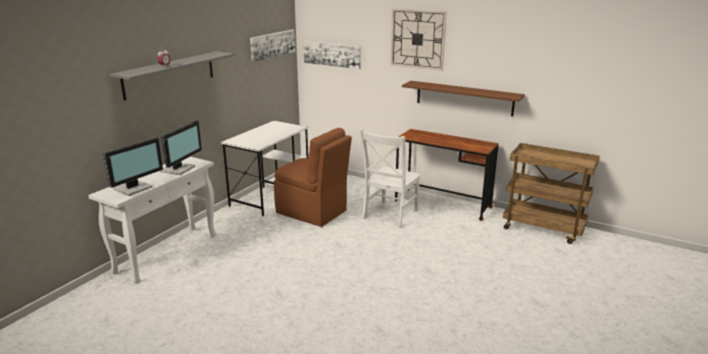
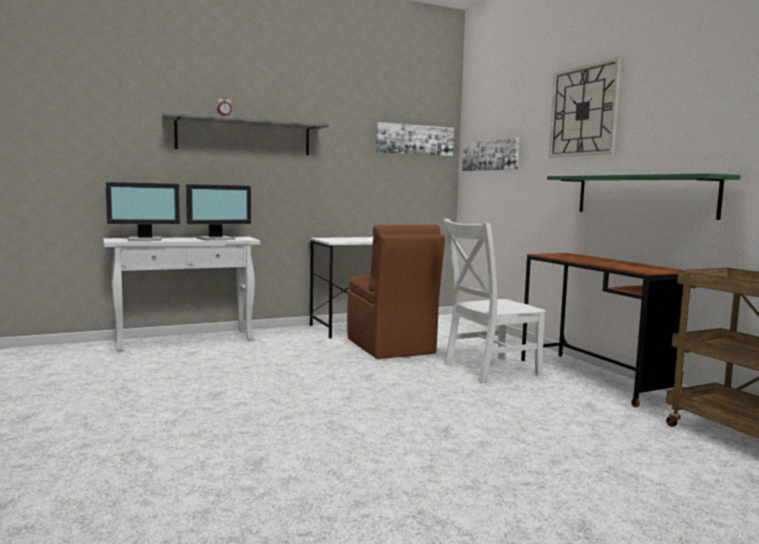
camera: 35 degrees right, 15 degrees down
brown shelf [402,81,525,116] -> green shelf [547,173,740,220]

